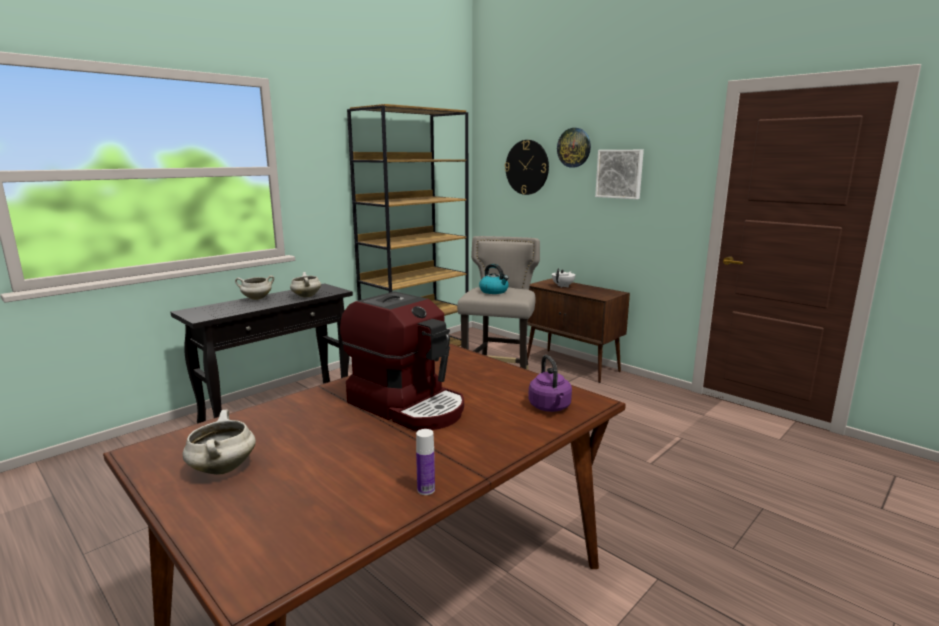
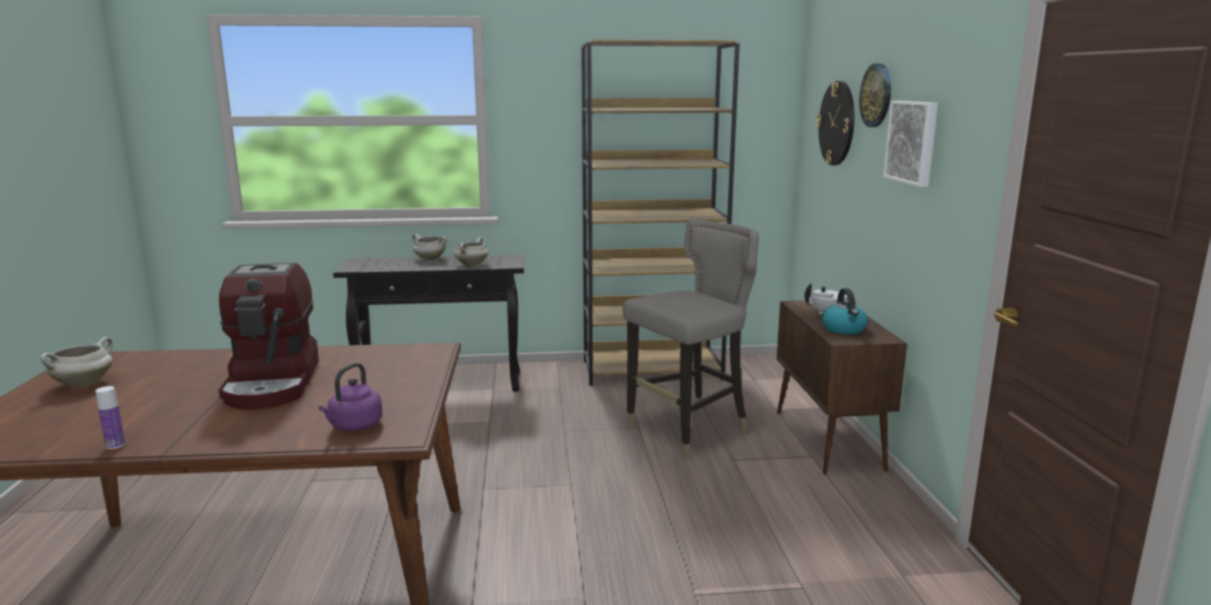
camera: 40 degrees right, 0 degrees up
kettle [479,264,509,294] -> kettle moved to [822,288,868,335]

